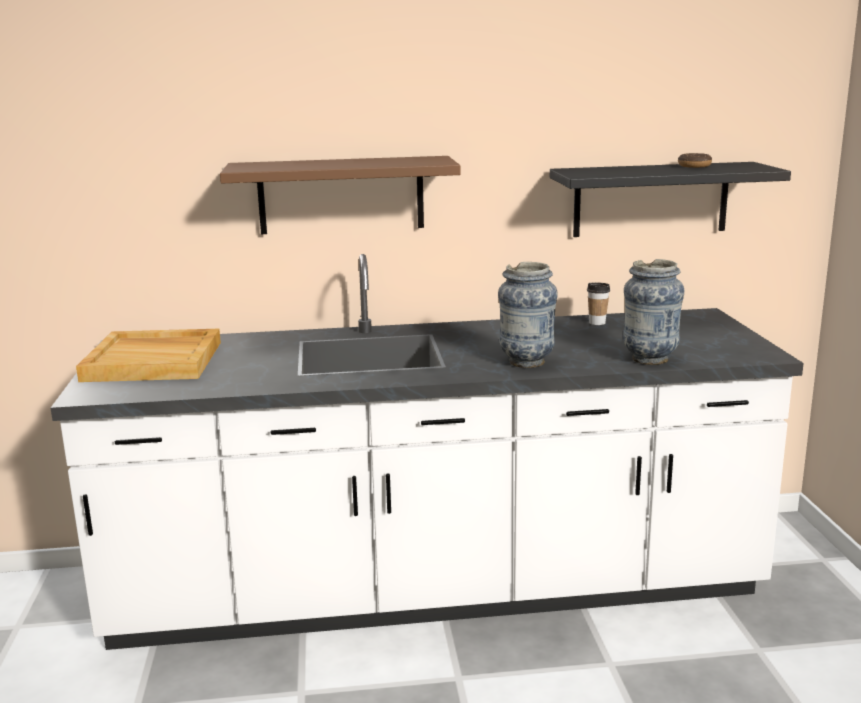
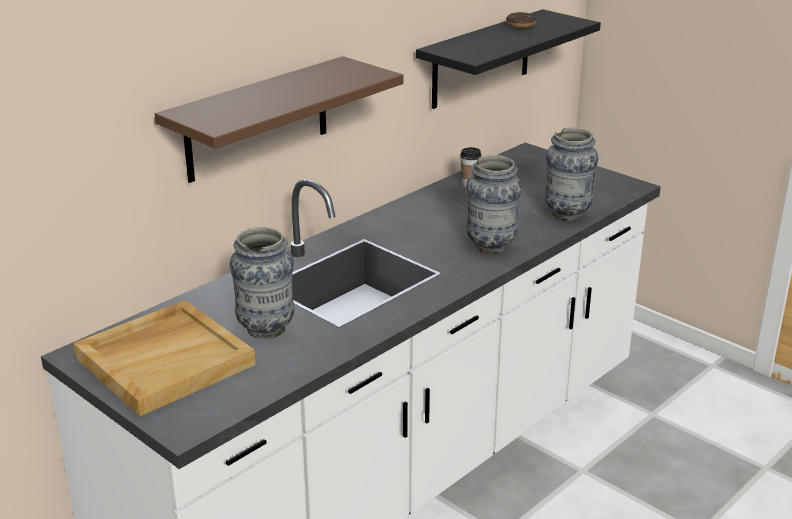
camera: 40 degrees left, 10 degrees up
none -> vase [230,227,295,339]

